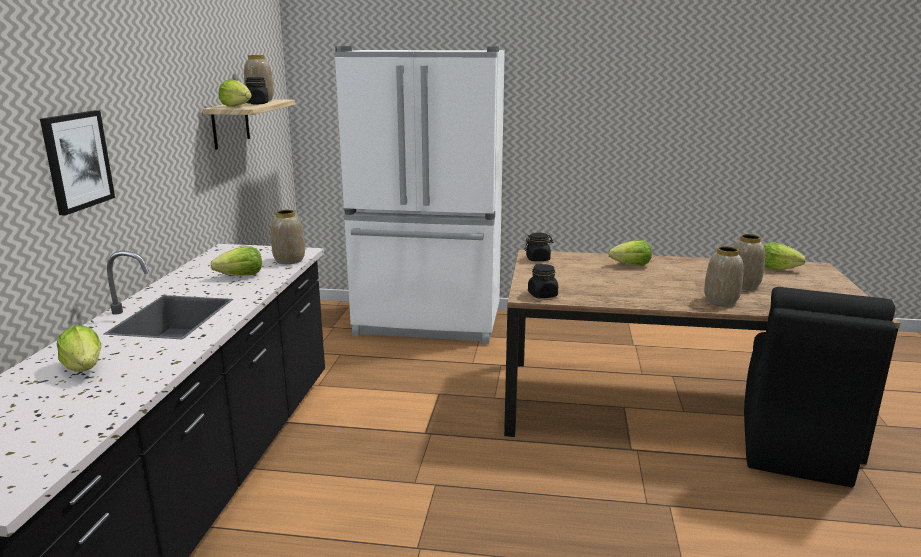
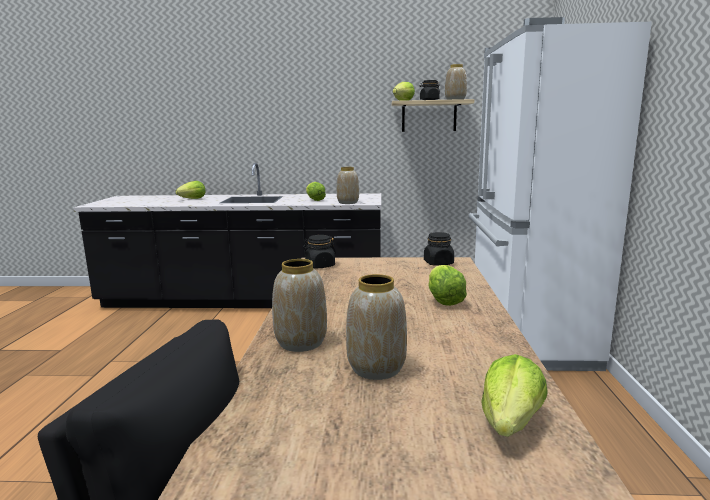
camera: 85 degrees right, 5 degrees down
picture [40,110,115,216] -> none

